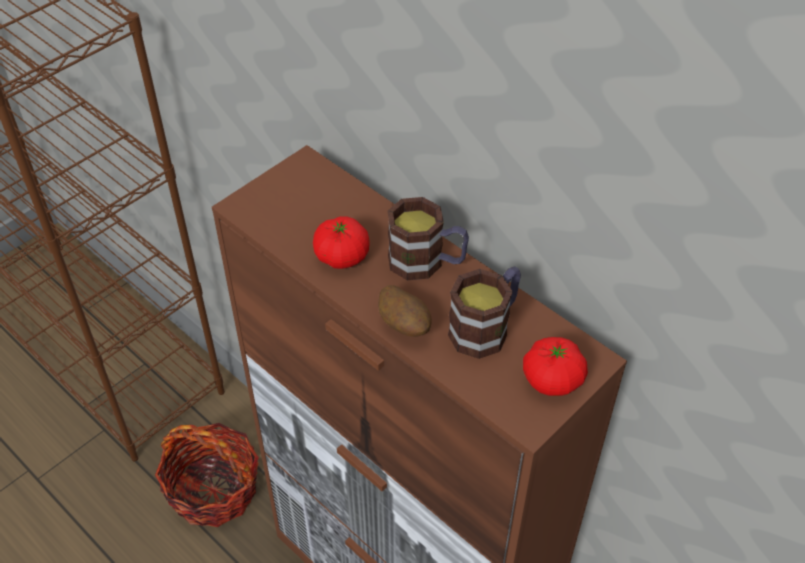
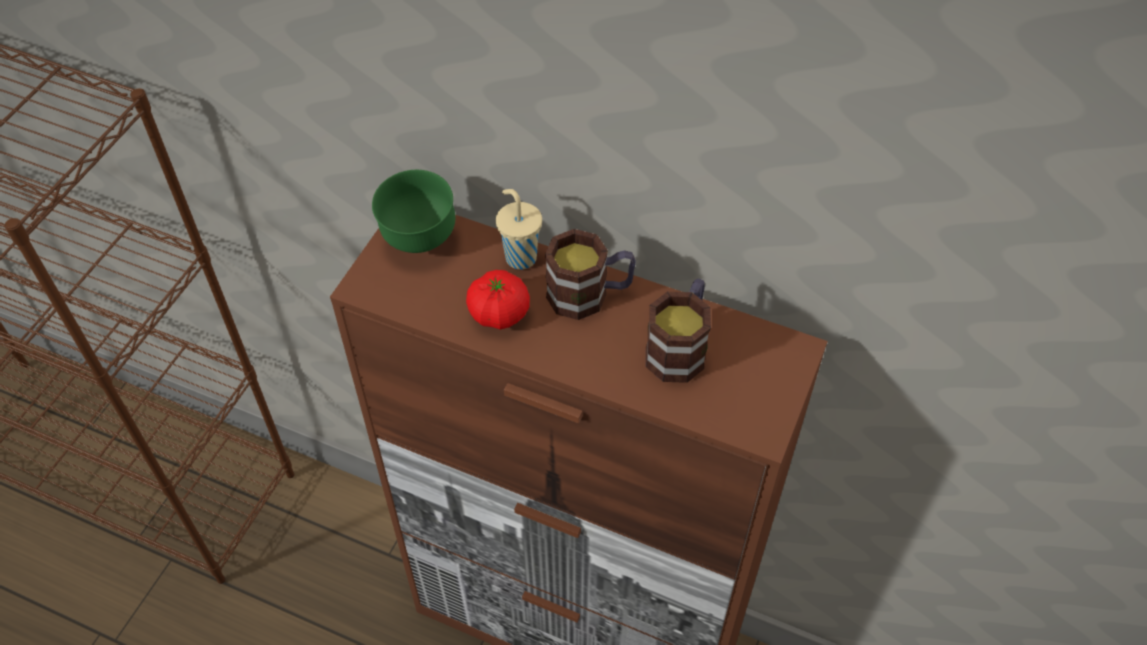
camera: 20 degrees left, 5 degrees up
basket [155,423,259,527] -> none
potato [378,285,432,337] -> none
tomato [523,337,588,396] -> none
none -> green bowl [372,170,456,253]
none -> beige cup [496,189,542,270]

